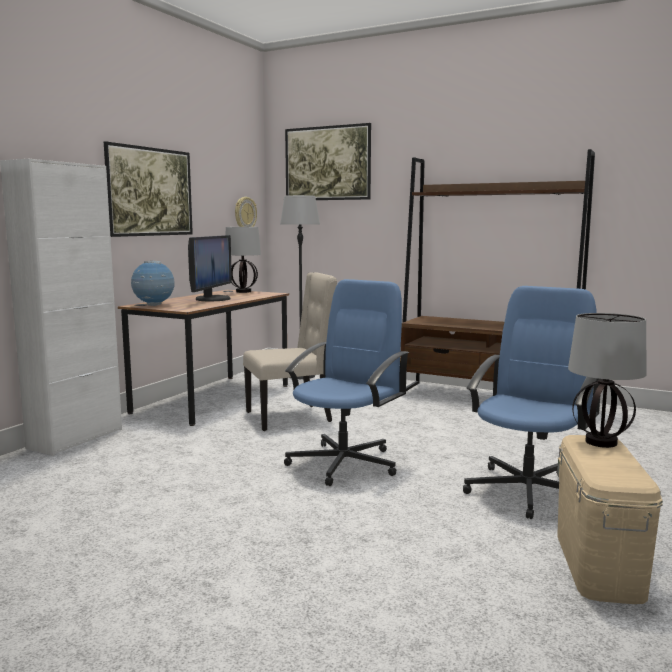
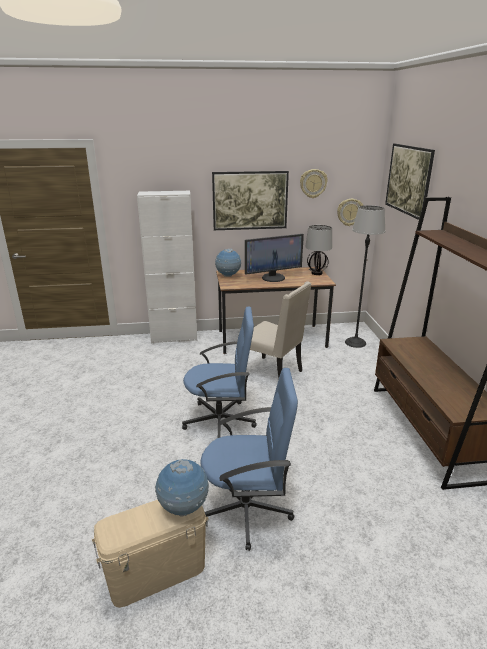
camera: 55 degrees right, 15 degrees up
table lamp [568,313,647,448] -> globe [155,459,209,517]
none -> wall clock [300,169,328,198]

